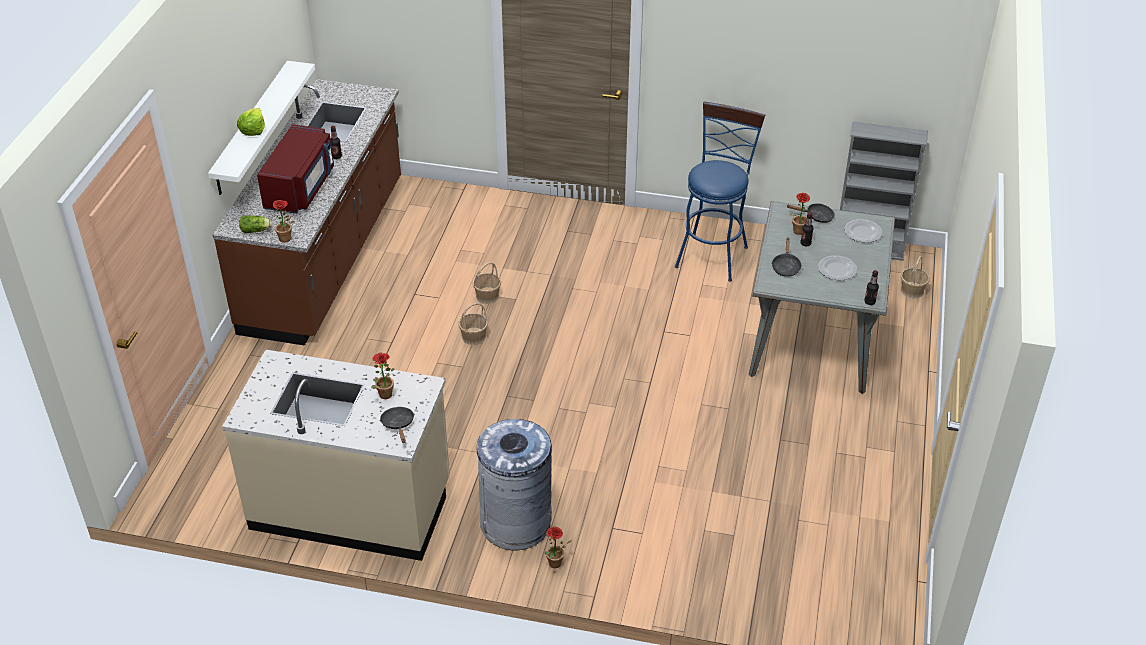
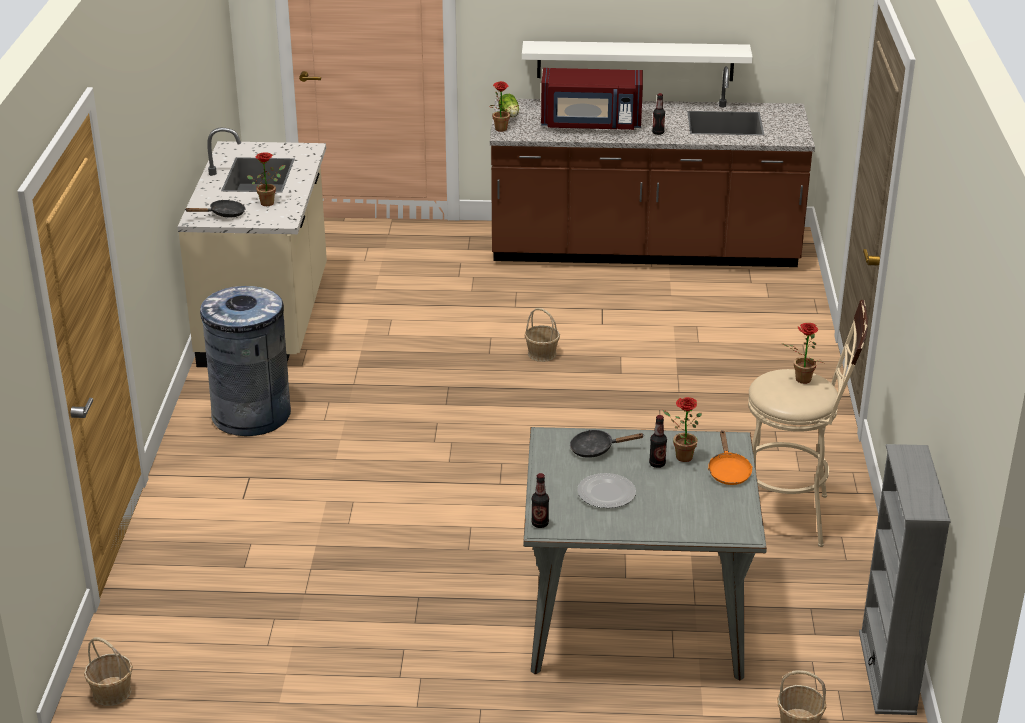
camera: 80 degrees right, 10 degrees down
lettuce [237,108,265,136] -> none
basket [473,262,501,304] -> basket moved to [84,637,133,706]
potted plant [544,526,572,568] -> potted plant moved to [781,323,823,384]
blue stool [675,101,765,282] -> beige stool [748,300,868,547]
black frying pan [787,203,835,223] -> orange frying pan [708,430,753,485]
plate [844,219,882,243] -> none

